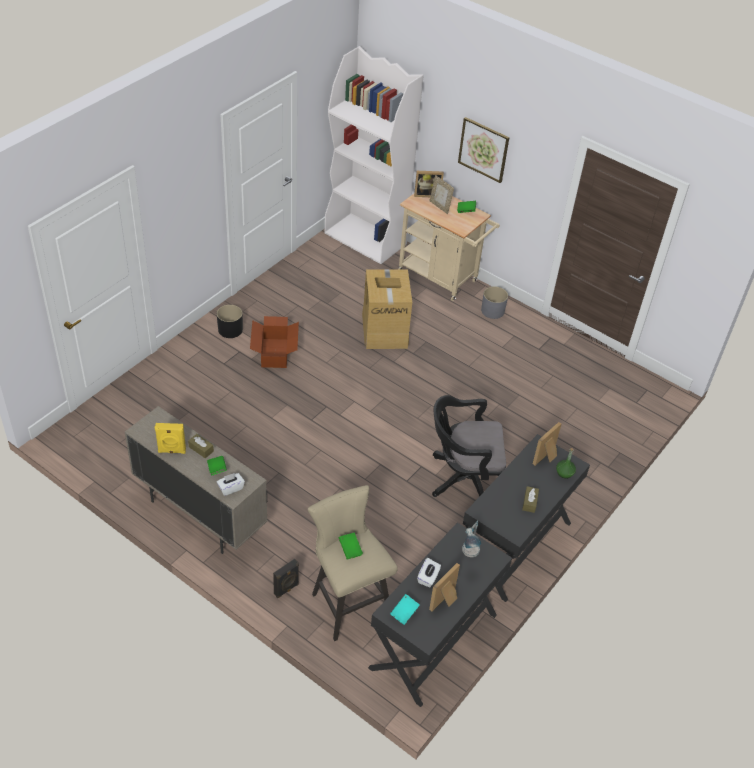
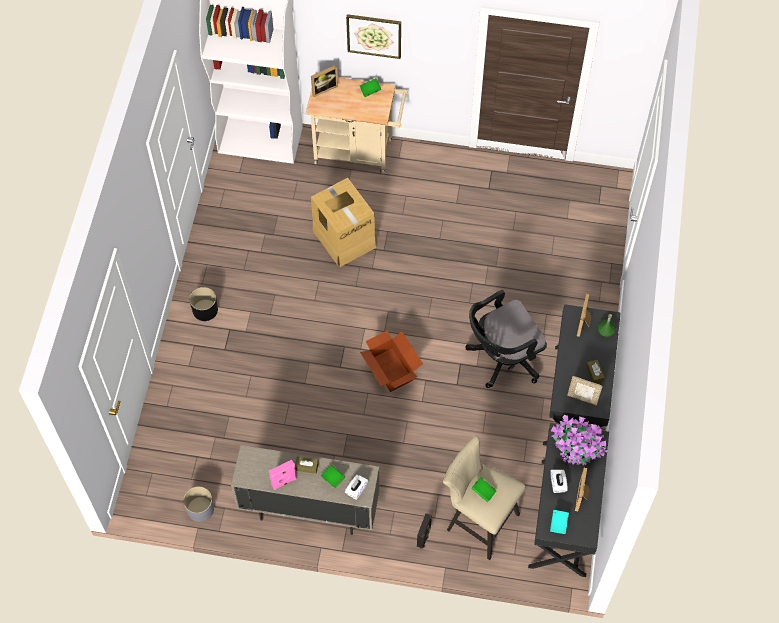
camera: 25 degrees left, 15 degrees up
yellow speaker [155,423,186,454] -> pink speaker [269,460,297,490]
cardboard box [250,316,299,368] -> cardboard box moved to [360,330,423,392]
picture frame [430,175,454,214] -> picture frame moved to [567,376,603,405]
table lamp [462,520,481,557] -> potted plant [551,415,607,465]
grey planter [481,286,508,319] -> grey planter moved to [183,487,214,522]

